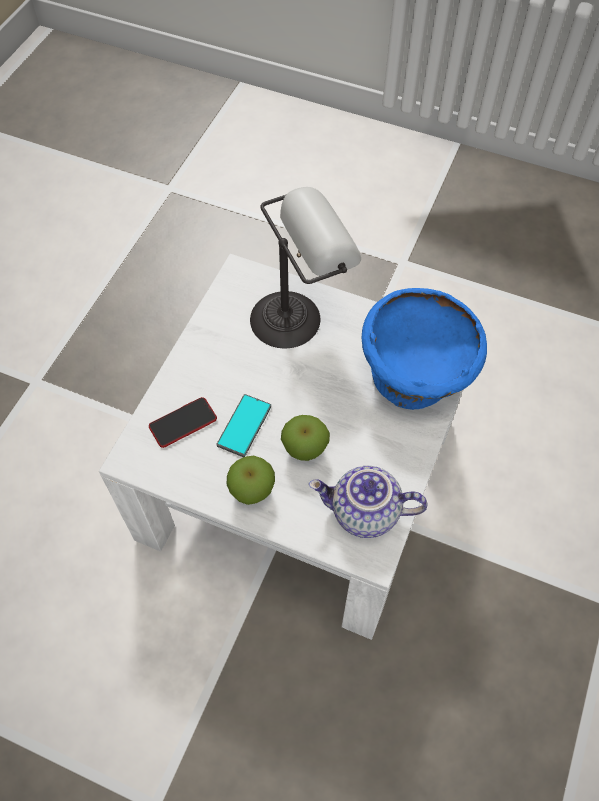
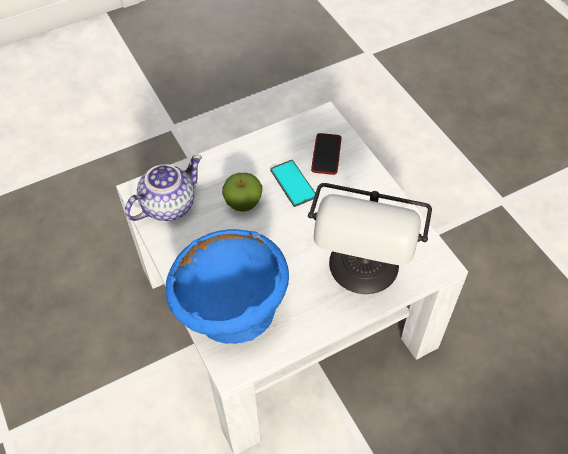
camera: 130 degrees right, 5 degrees down
apple [227,456,275,505] -> none

